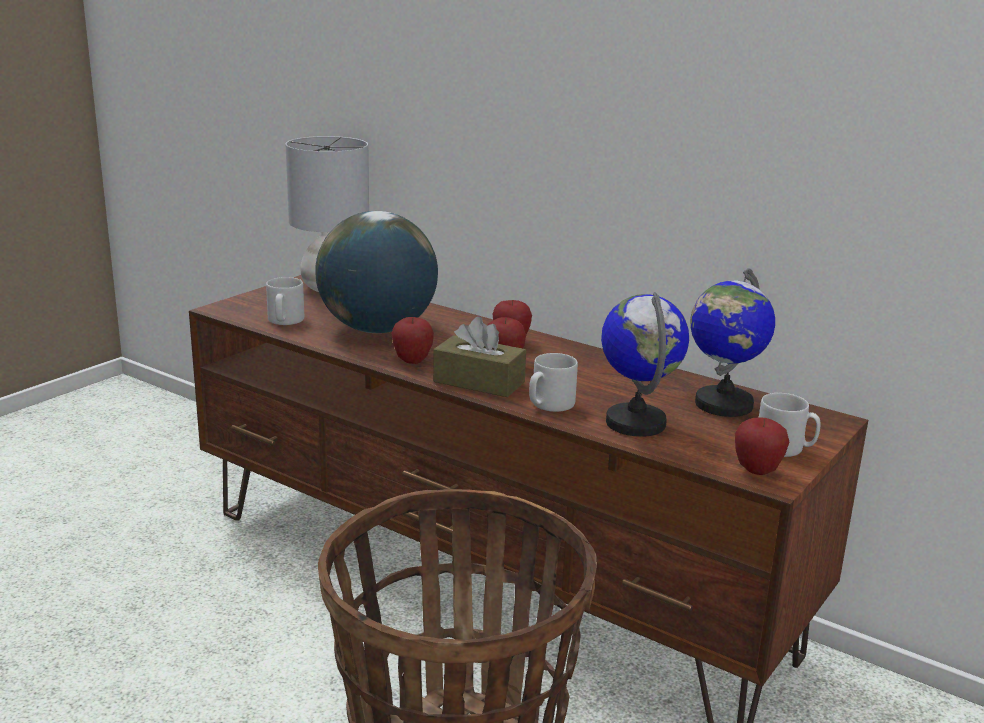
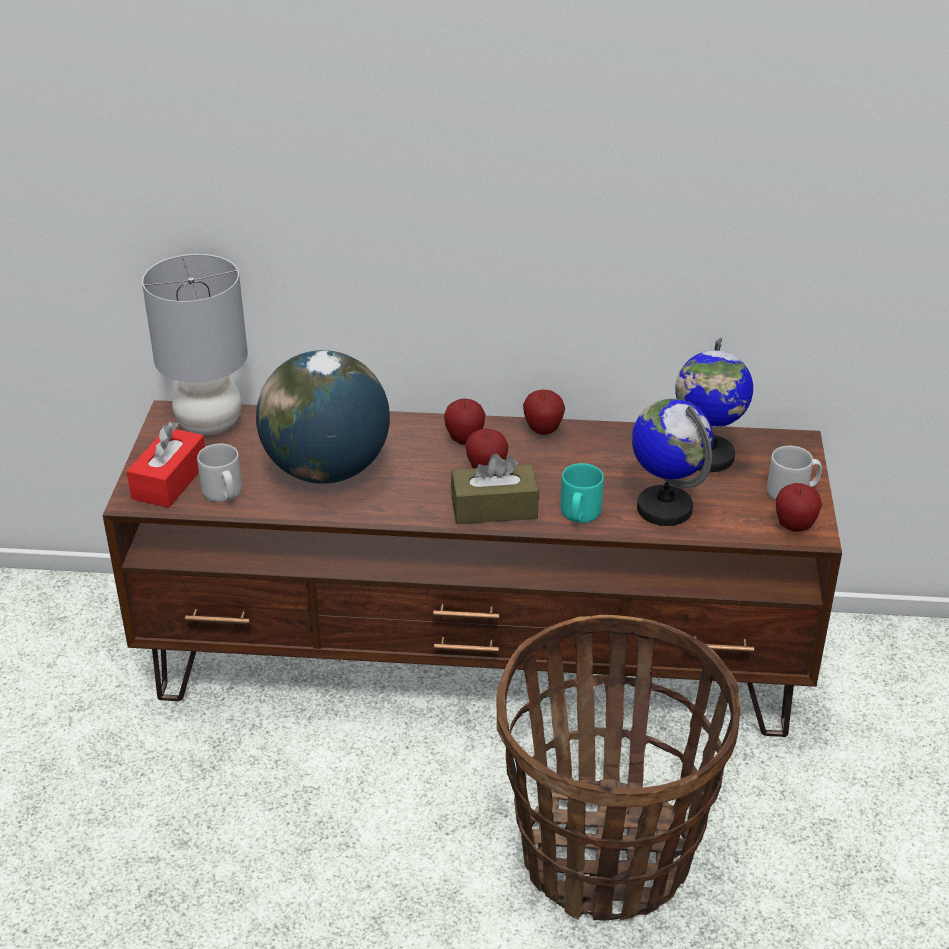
camera: 30 degrees left, 15 degrees up
apple [391,317,434,364] -> apple moved to [523,390,565,435]
grey mug [529,353,578,412] -> turquoise mug [561,463,604,523]
none -> red tissue box [127,421,205,508]

